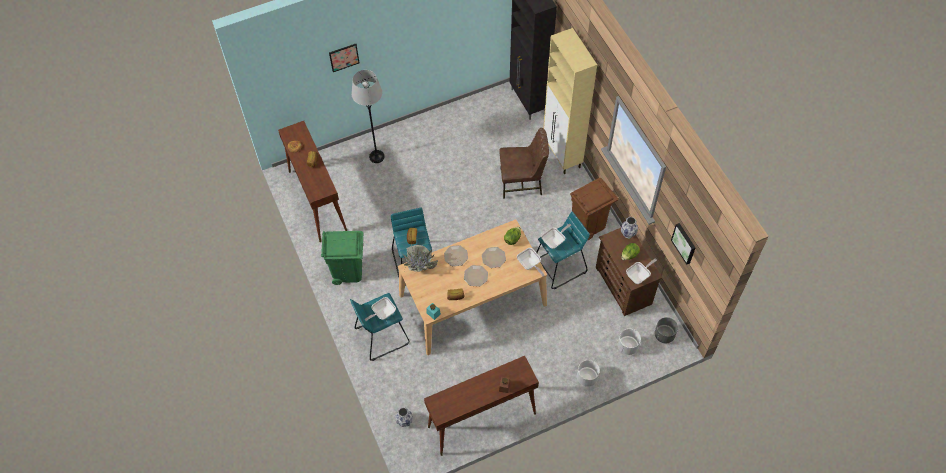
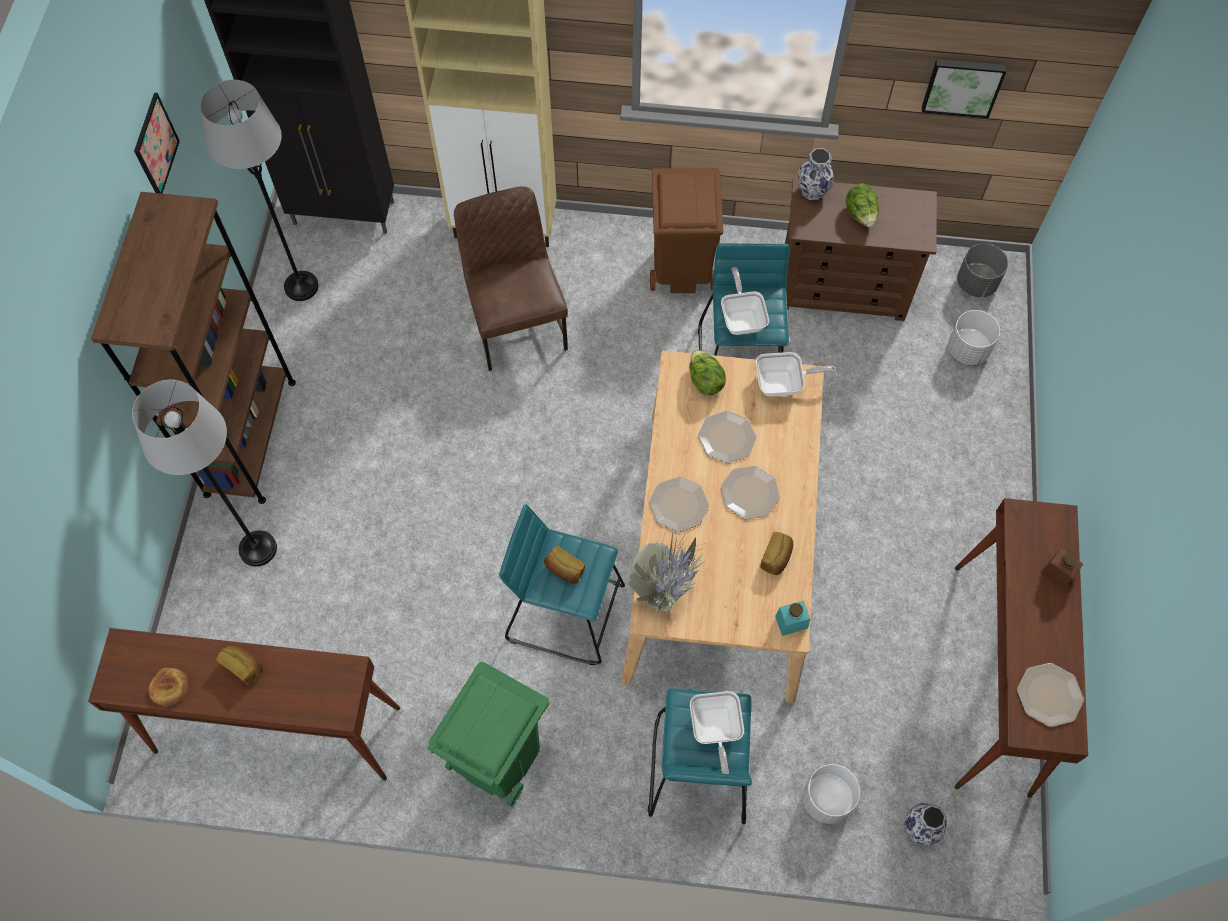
camera: 60 degrees left, 5 degrees up
picture [329,44,359,72] -> picture moved to [134,93,180,194]
brown chair [499,128,549,199] -> brown chair turned 45 degrees counterclockwise [454,186,568,371]
white planter [577,360,600,387] -> white planter moved to [803,764,860,824]
frying pan [626,259,657,284] -> none
none -> brown bookcase [91,192,296,504]
none -> grey floor lamp [200,80,319,301]
none -> plate [1017,663,1084,727]

